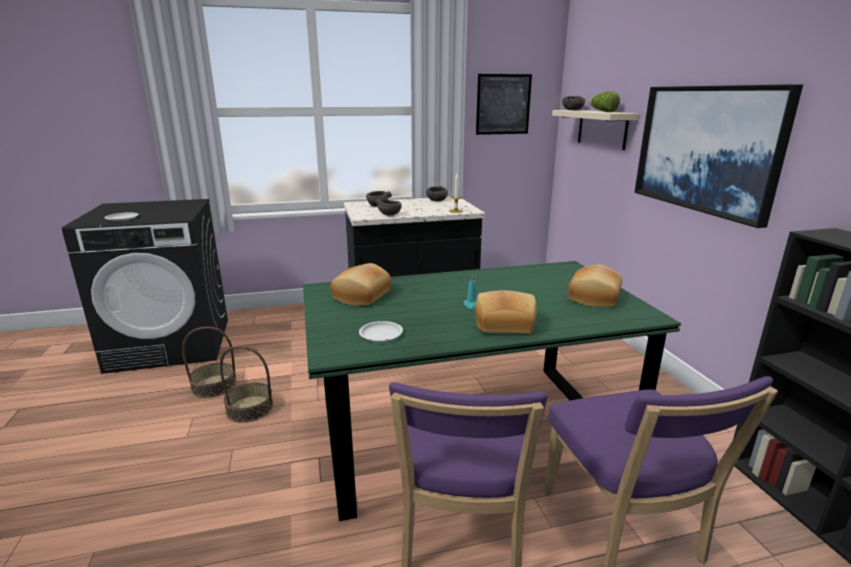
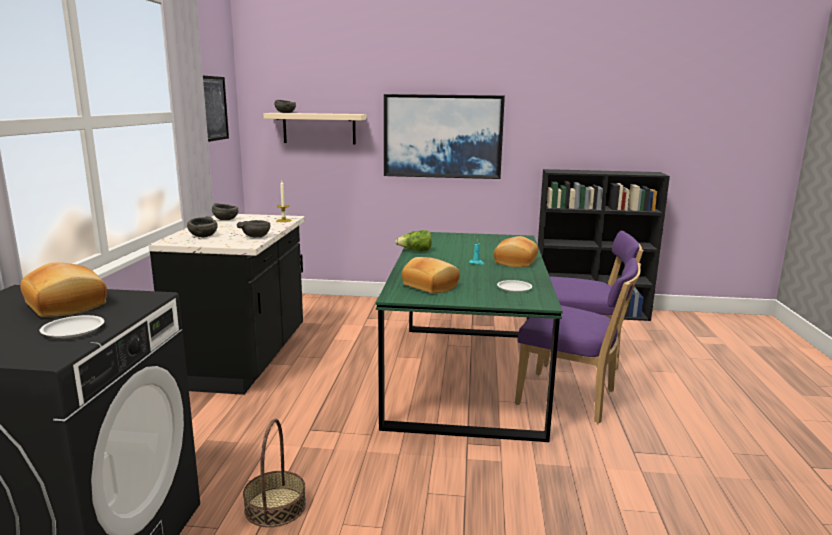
camera: 70 degrees left, 5 degrees down
basket [220,346,274,422] -> none
bread [568,264,622,307] -> bread moved to [20,262,107,317]
lettuce [589,91,620,112] -> lettuce moved to [395,230,432,251]

